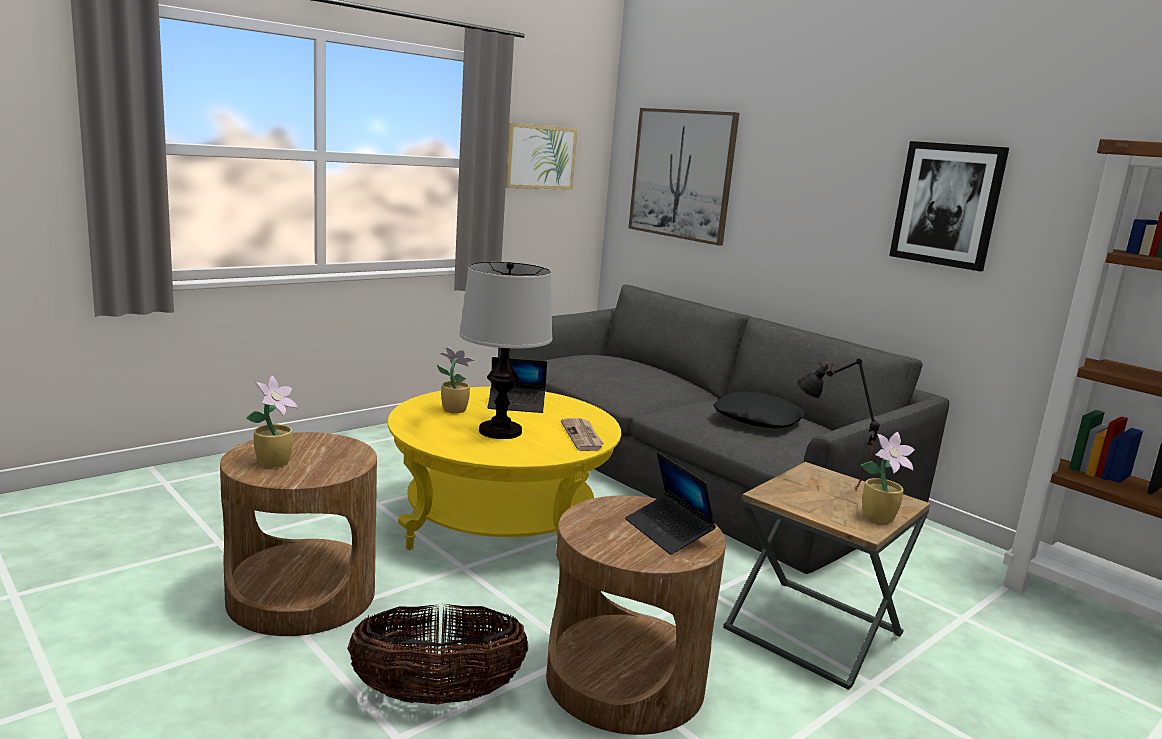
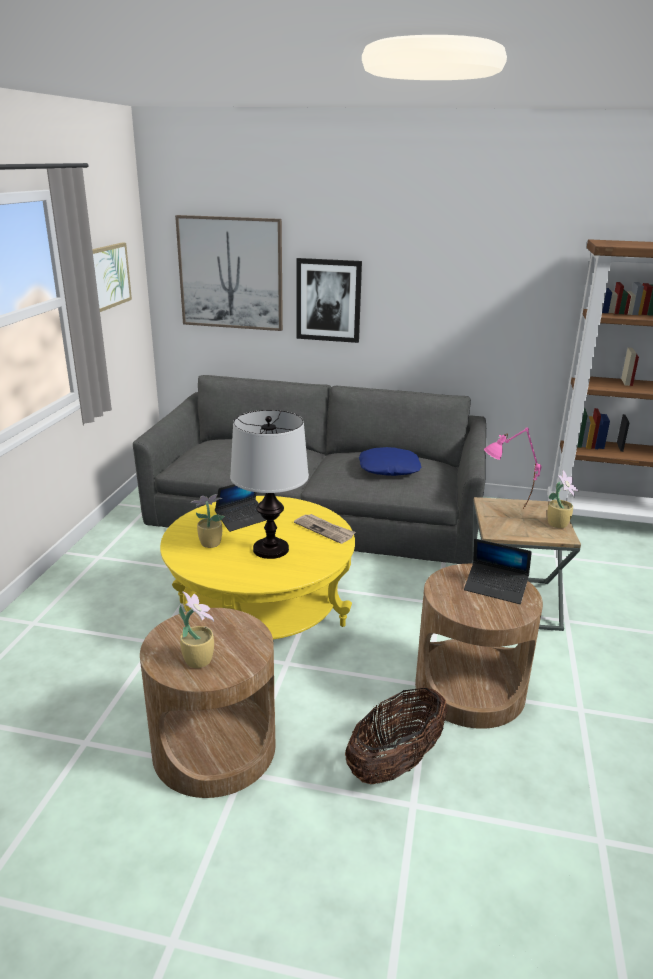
camera: 35 degrees left, 10 degrees up
black pillow [713,391,805,428] -> blue pillow [359,447,421,476]
black table lamp [796,358,880,490] -> pink table lamp [484,427,542,509]
picture [889,141,1009,271] -> picture moved to [296,258,362,343]

